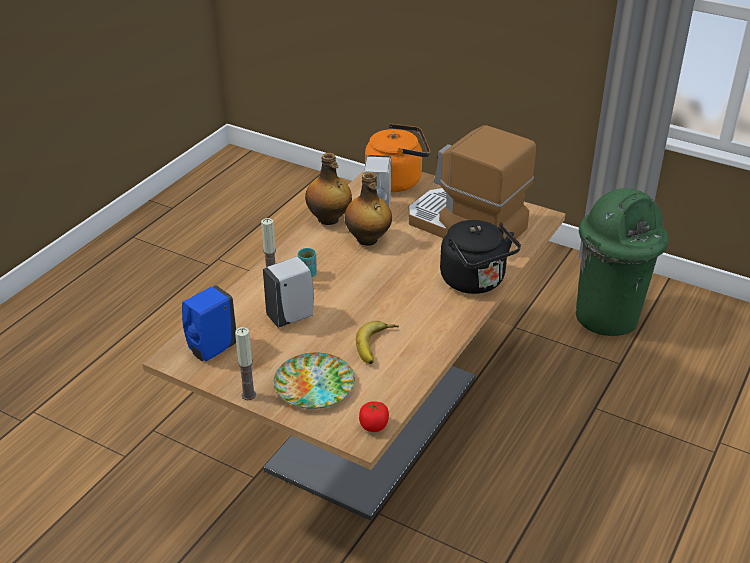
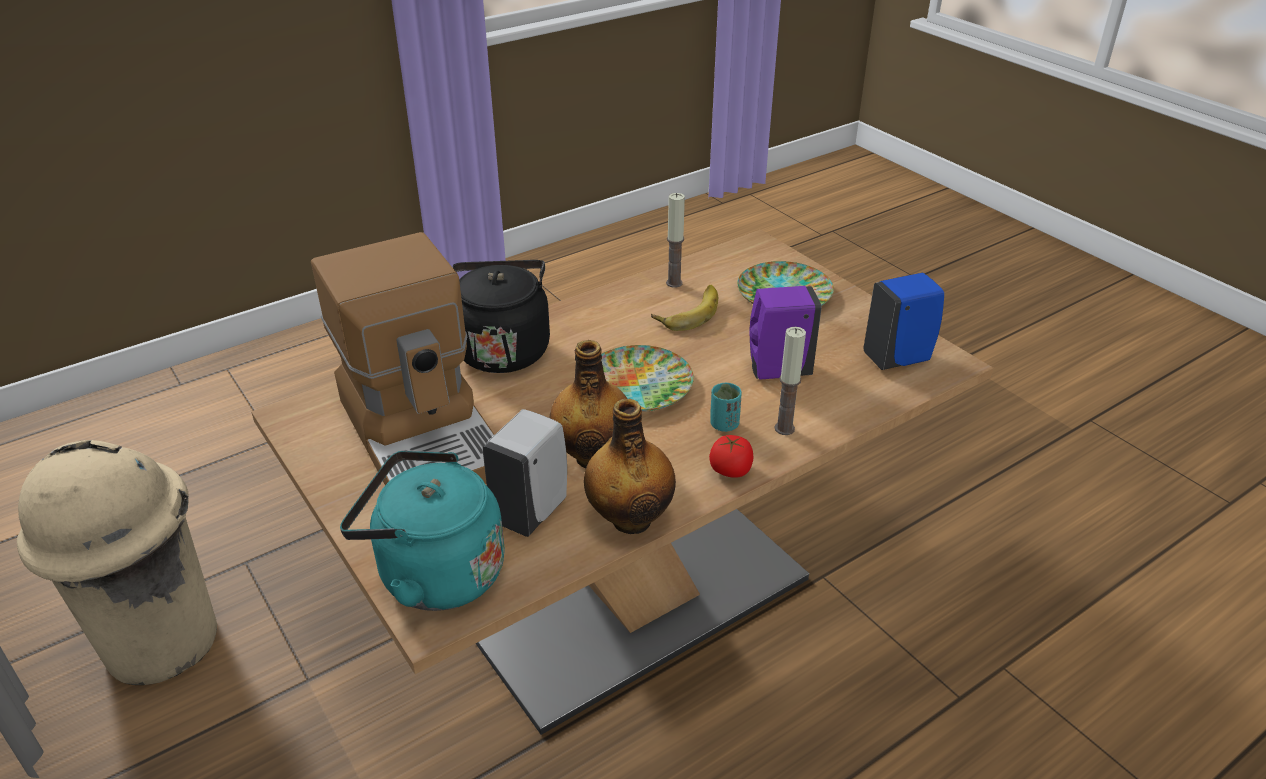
camera: 155 degrees left, 0 degrees up
candle [235,327,256,400] -> candle moved to [666,193,685,288]
white soap dispenser [263,256,314,328] -> purple soap dispenser [749,286,821,380]
tomato [359,401,389,432] -> tomato moved to [709,435,753,478]
orange kettle [365,124,430,192] -> turquoise kettle [340,451,505,611]
green trash can [576,188,668,336] -> beige trash can [17,440,217,685]
none -> plate [601,345,694,412]

